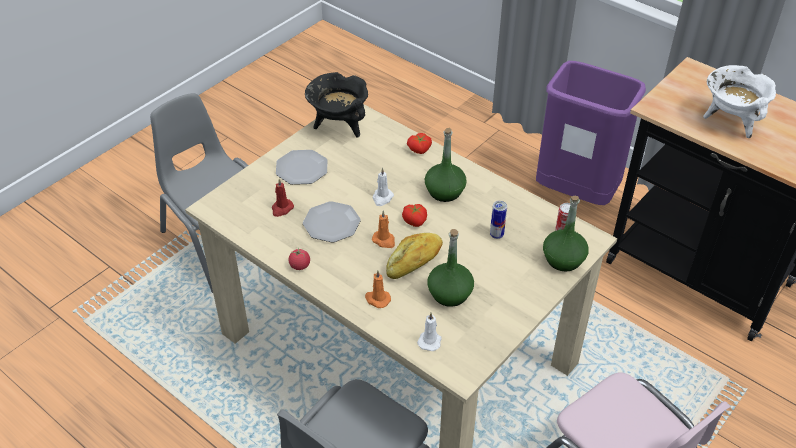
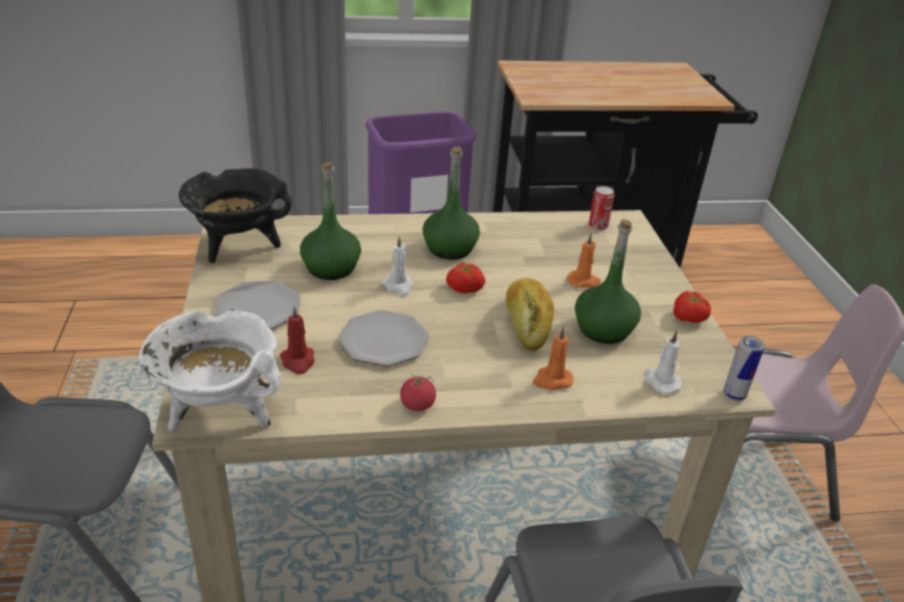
camera: 50 degrees left, 10 degrees down
orange candle [372,210,395,248] -> orange candle moved to [567,233,601,288]
tomato [407,133,432,154] -> tomato moved to [673,291,711,323]
can [490,201,507,239] -> can moved to [723,336,765,401]
green bottle [543,196,589,272] -> green bottle moved to [300,162,361,280]
white cooking pot [703,65,776,138] -> white cooking pot moved to [139,309,282,432]

